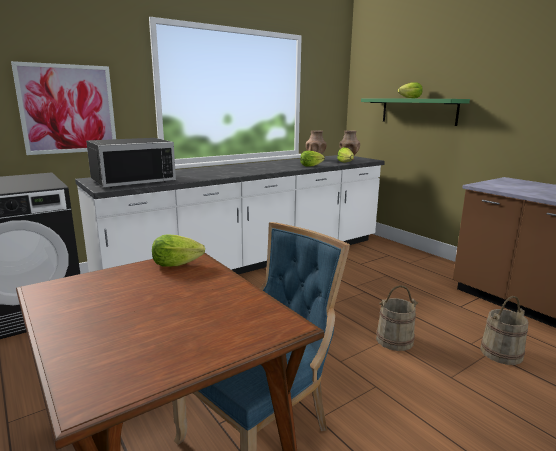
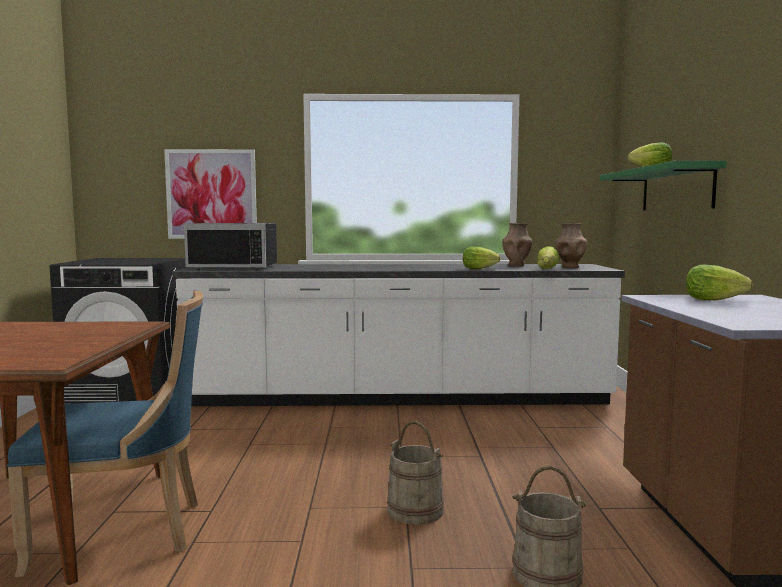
camera: 35 degrees right, 10 degrees down
lettuce [152,234,205,267] -> lettuce moved to [686,265,753,300]

